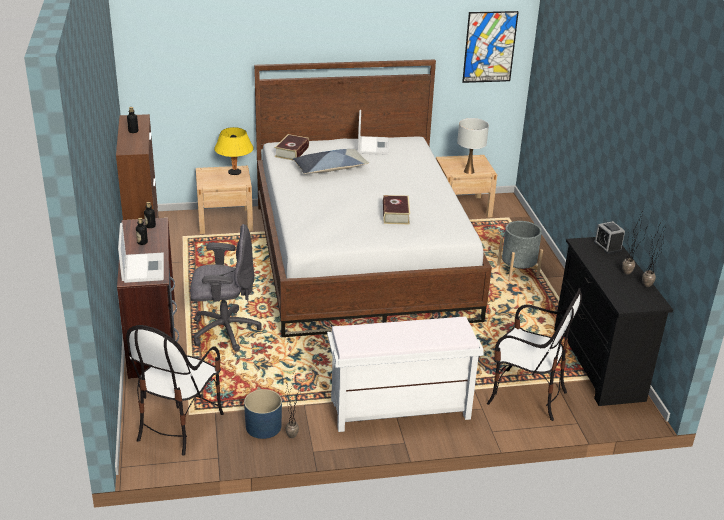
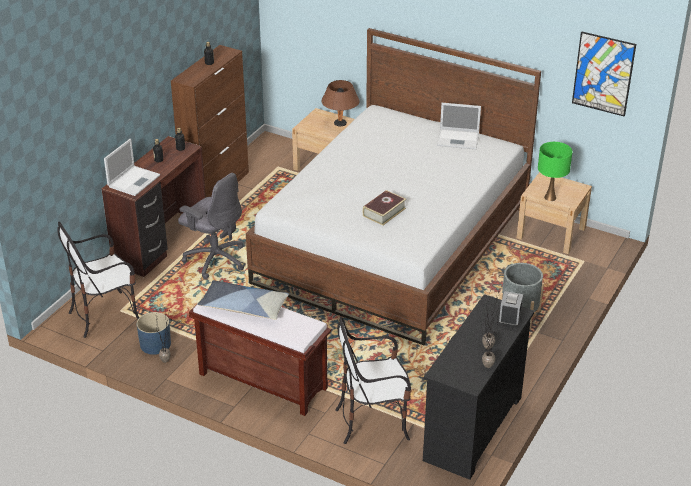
camera: 40 degrees right, 5 degrees up
yellow table lamp [214,127,254,175] -> brown table lamp [321,80,360,126]
book [275,134,309,161] -> none
pillow [293,149,369,174] -> pillow moved to [198,280,289,320]
white bench [327,317,484,432] -> brown bench [189,304,331,416]
laptop [358,110,389,155] -> laptop turned 60 degrees clockwise [437,103,481,149]
white table lamp [457,118,489,174] -> green table lamp [538,142,572,201]
chair [487,288,582,421] -> chair turned 105 degrees clockwise [335,317,411,444]

